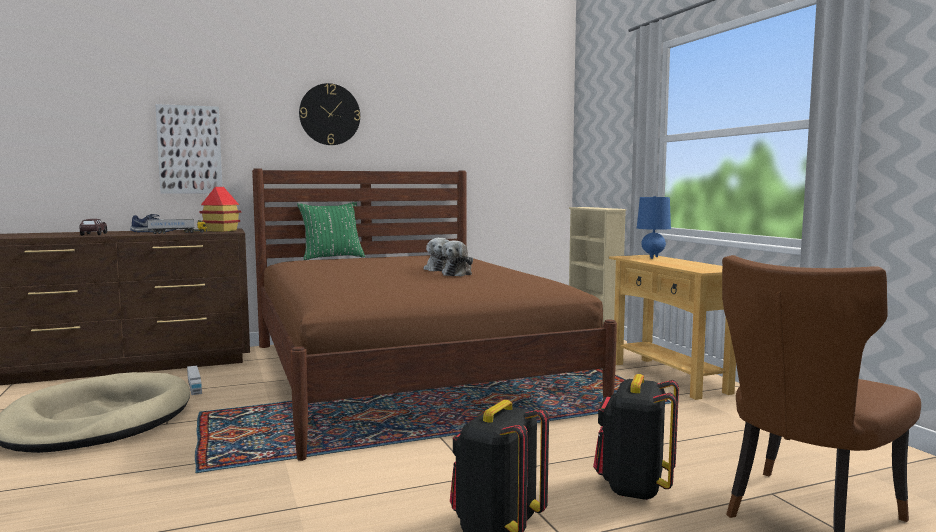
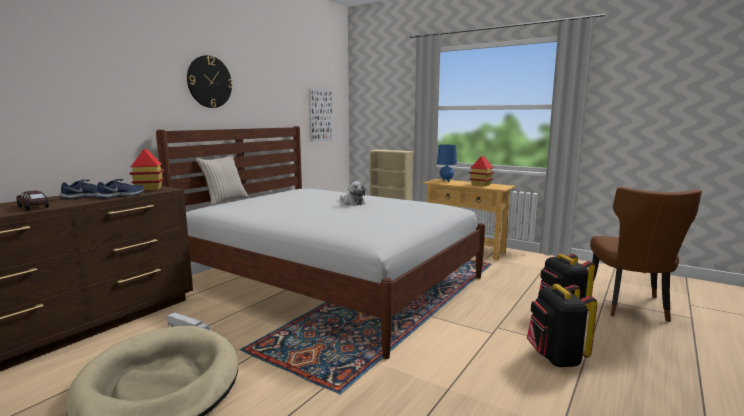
camera: 35 degrees left, 5 degrees up
toy truck [147,219,207,234] -> blue shoe [96,179,144,199]
picture [155,104,222,194] -> picture moved to [309,89,333,142]
brown bed [252,169,617,461] -> white bed [156,126,485,359]
green pillow [297,202,365,260] -> beige pillow [195,154,248,206]
plush toy [442,240,473,277] -> none
none -> toy house [469,156,494,186]

